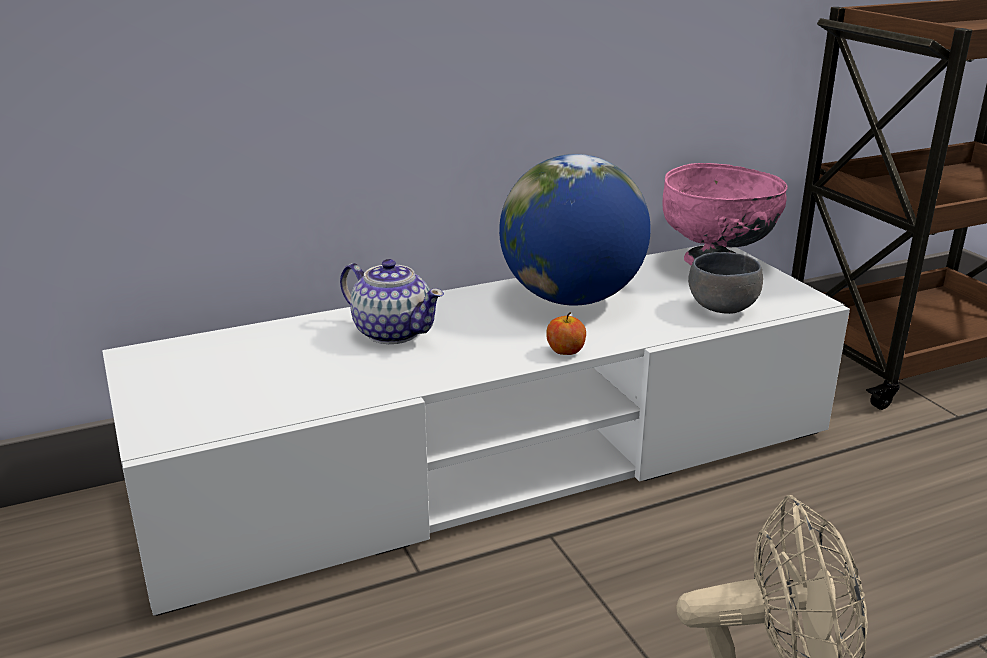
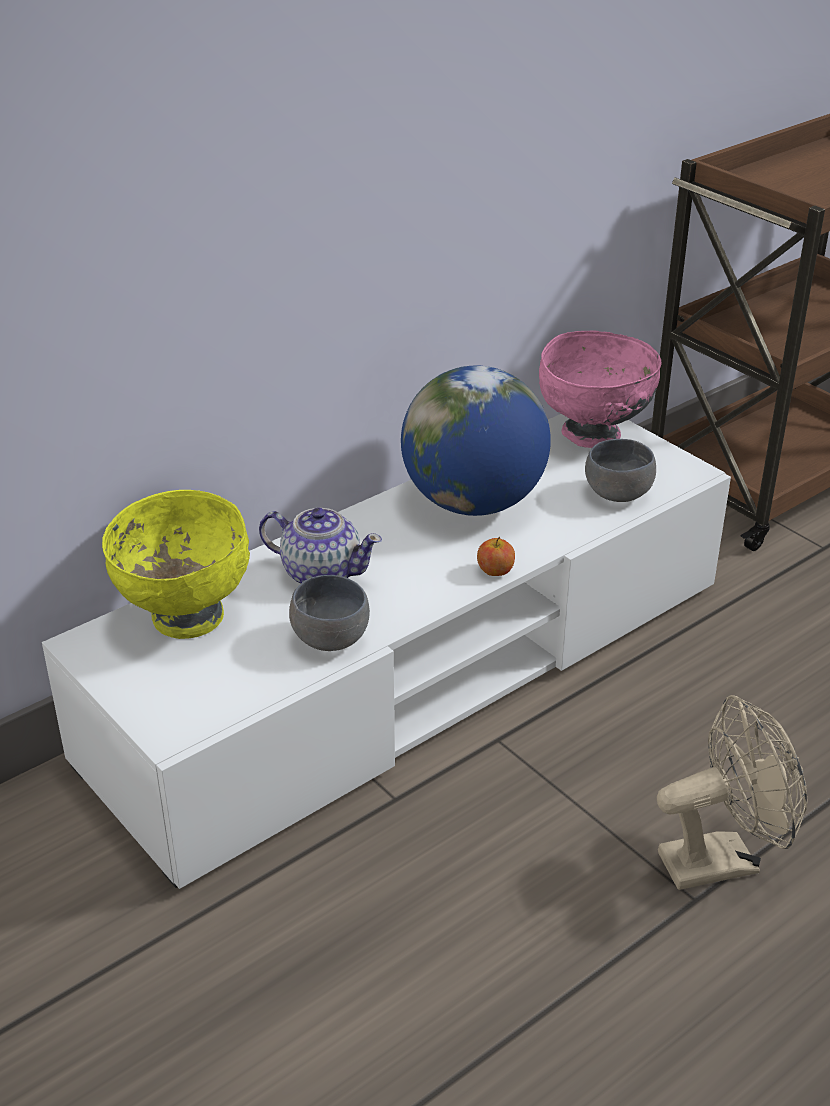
camera: 15 degrees left, 10 degrees up
none -> yellow bowl [102,490,250,639]
none -> grey bowl [289,575,370,651]

